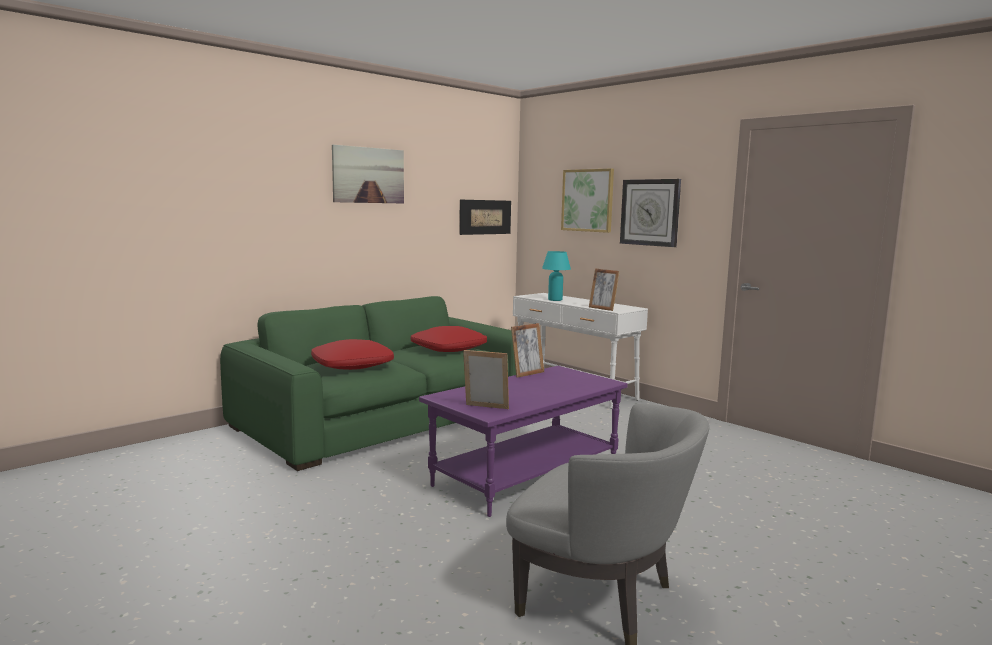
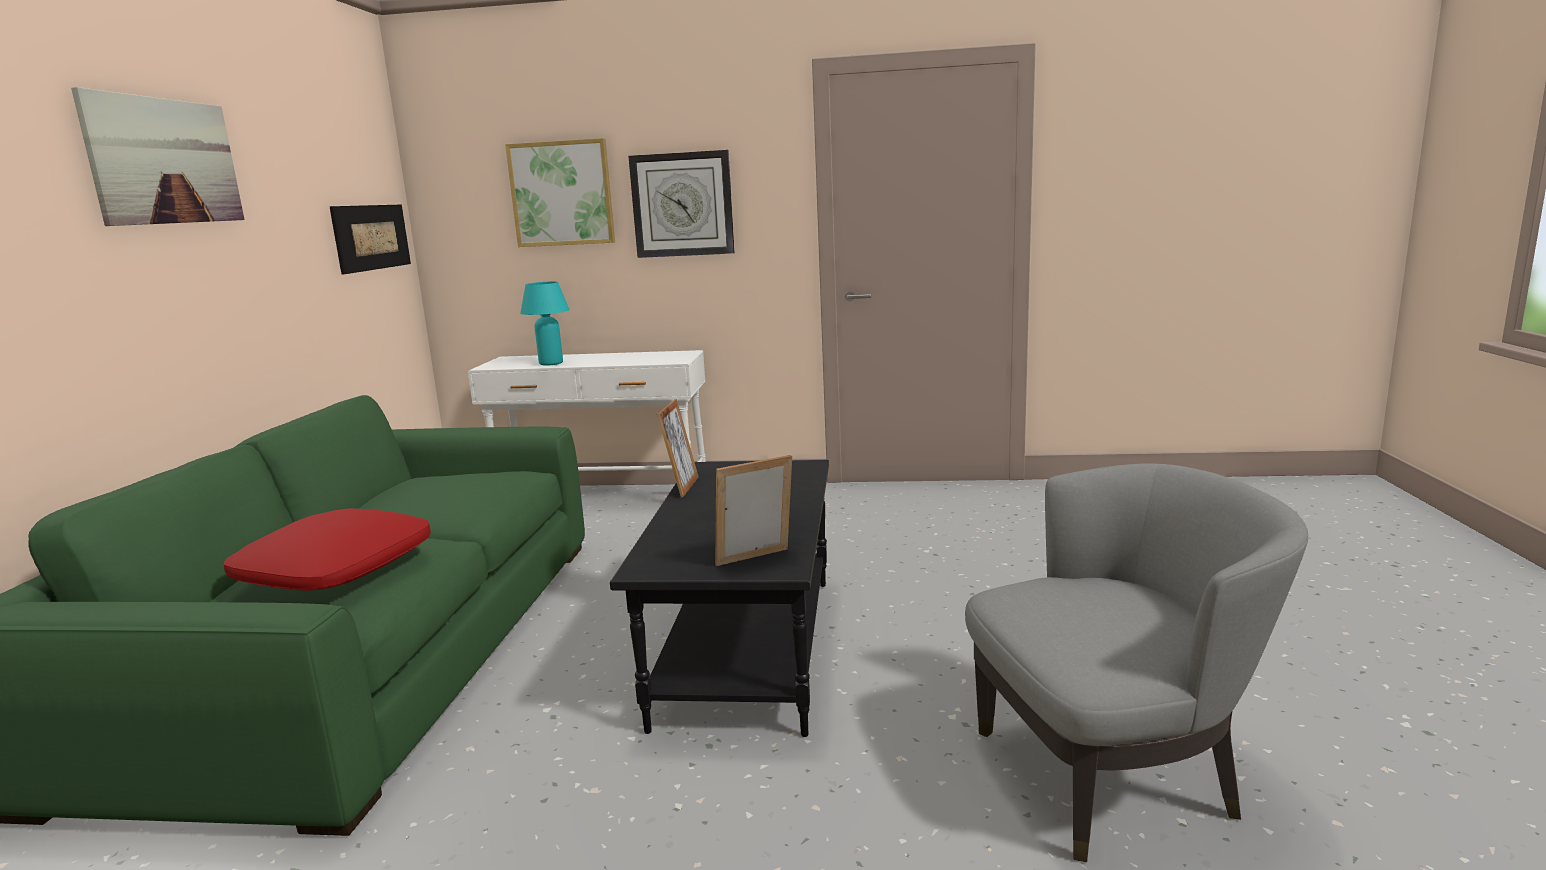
camera: 40 degrees left, 5 degrees up
red pillow [411,326,487,352] -> none
purple coffee table [419,366,628,517] -> black coffee table [610,460,829,737]
picture frame [589,269,620,311] -> none

